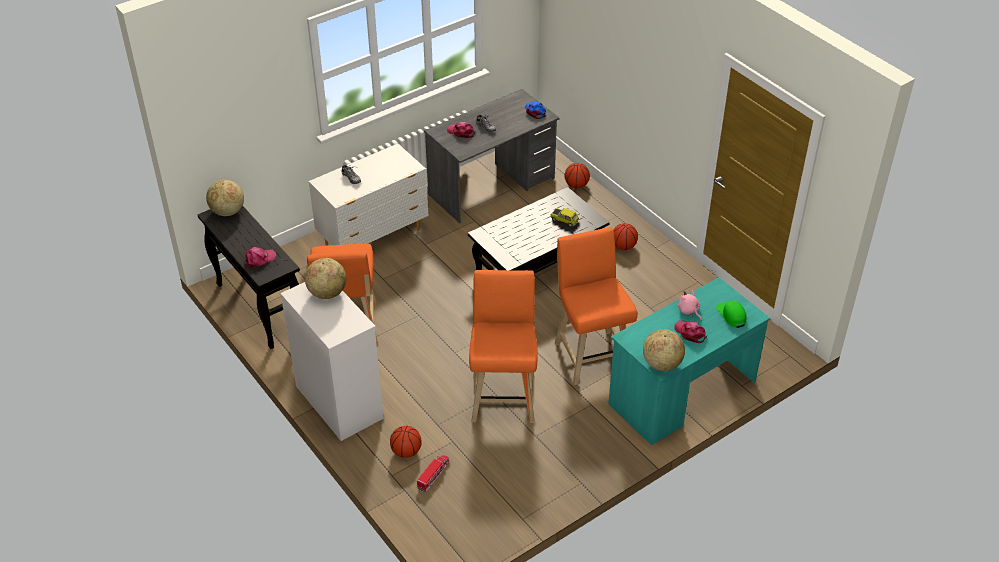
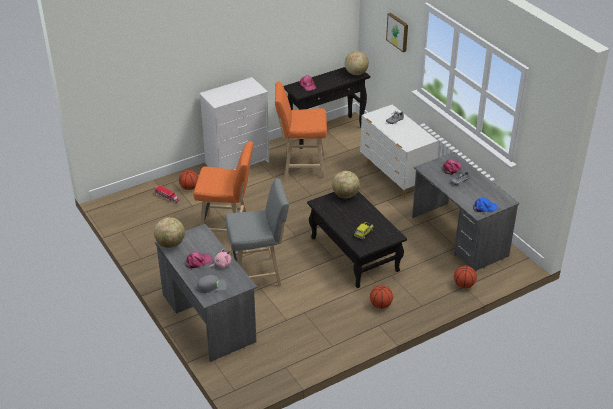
camera: 95 degrees right, 5 degrees down
globe [305,258,346,299] -> globe moved to [332,171,360,198]
orange stool [555,227,638,385] -> grey stool [225,178,289,287]
turquoise desk [608,277,770,445] -> grey desk [155,224,257,362]
green cap [716,301,747,328] -> grey cap [197,275,227,293]
none -> picture [386,13,408,52]

